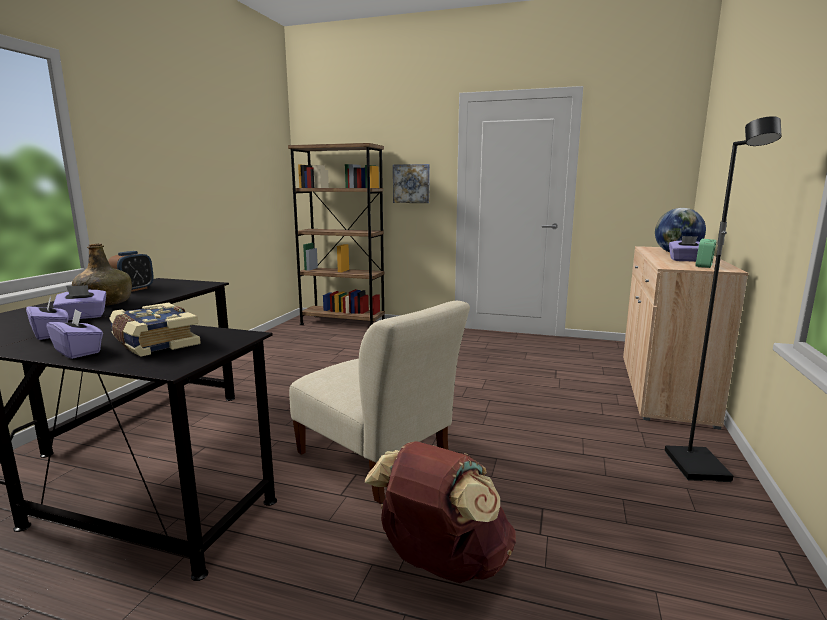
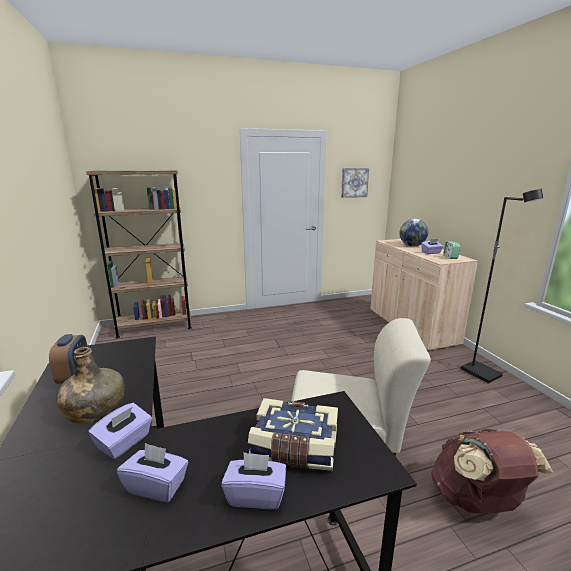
camera: 35 degrees left, 5 degrees up
picture [393,164,430,203] -> picture moved to [341,168,369,198]

